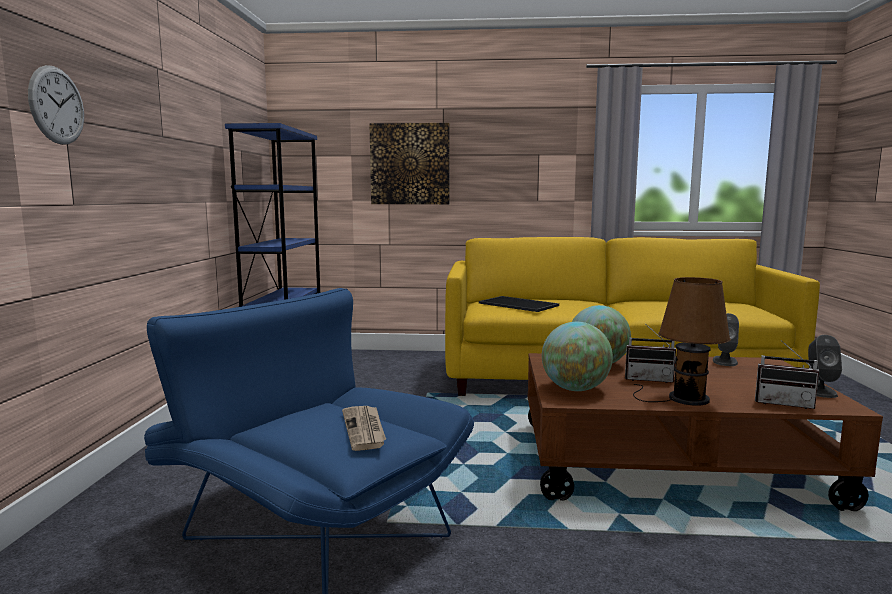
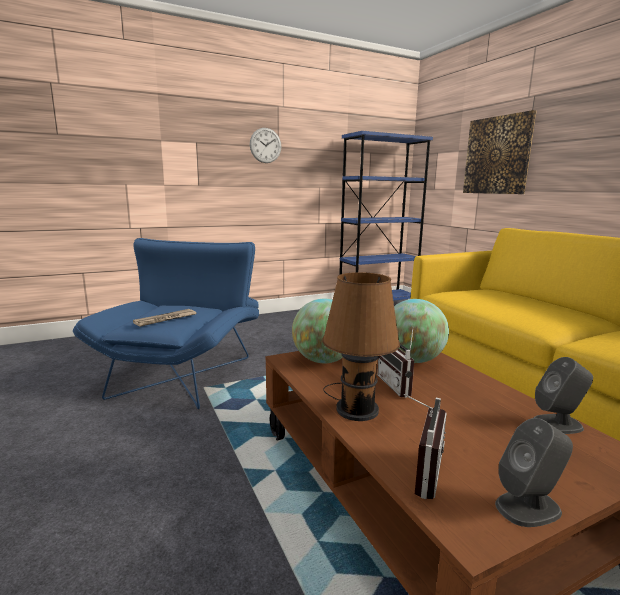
camera: 60 degrees right, 5 degrees up
wall clock [28,65,84,145] -> wall clock moved to [250,128,281,163]
tray [479,296,559,312] -> none
radio [755,340,820,409] -> radio turned 150 degrees counterclockwise [404,394,447,499]

